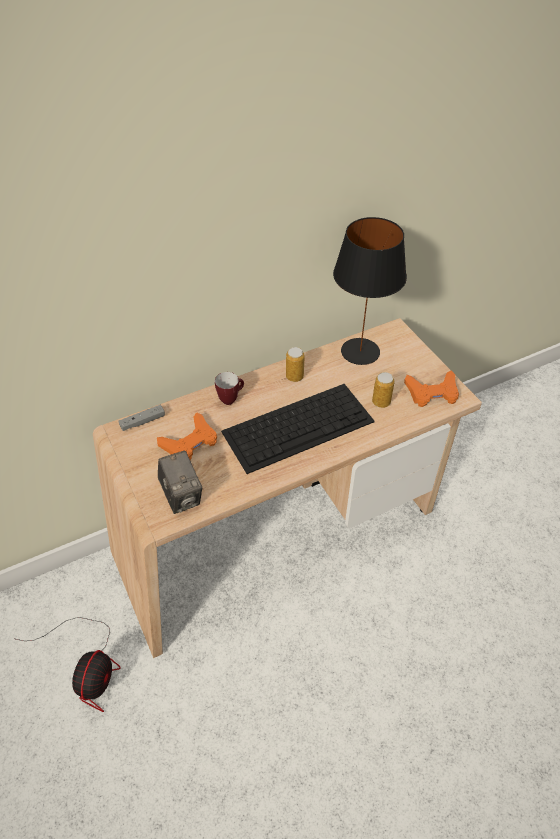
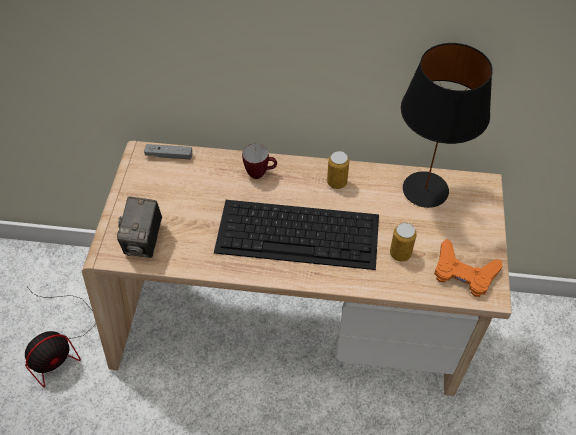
camera: 35 degrees right, 5 degrees up
orange game controller [157,412,217,460] -> none

